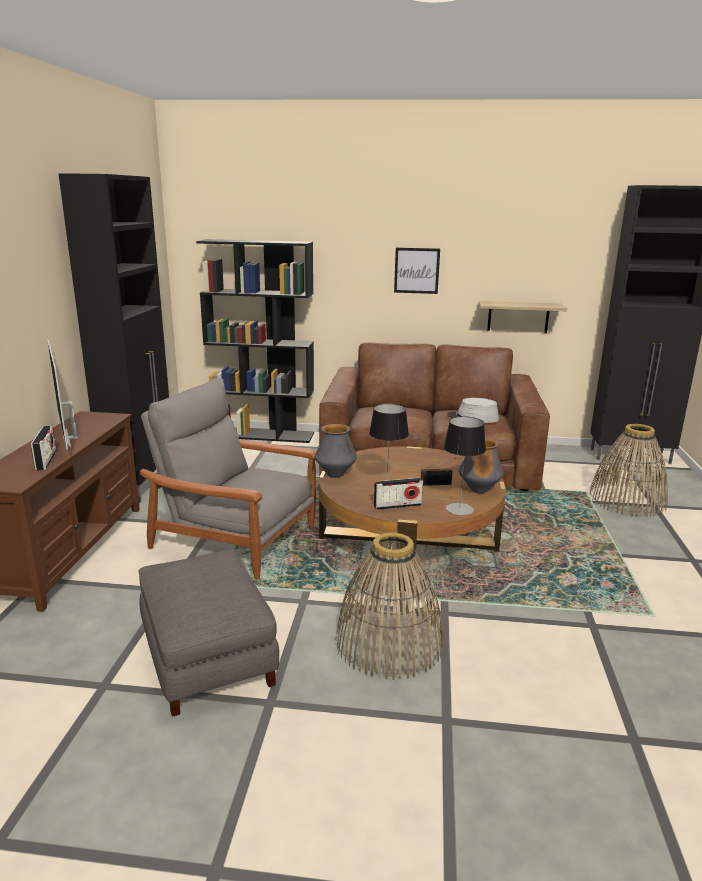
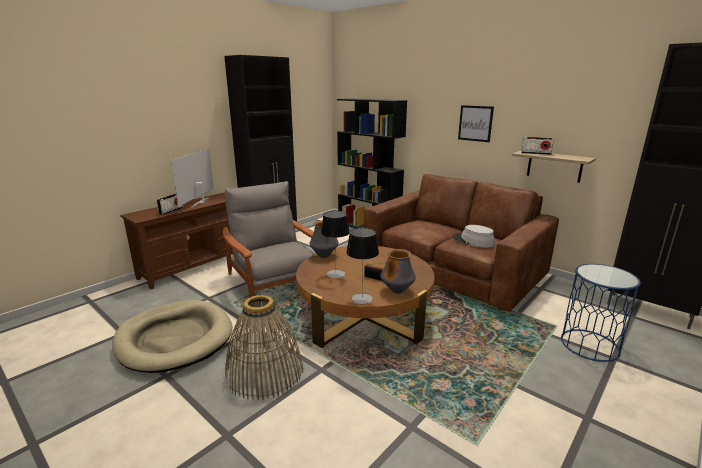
camera: 35 degrees right, 0 degrees up
grey ottoman [138,549,279,717] -> beige dog bed [112,300,233,373]
radio [374,478,423,510] -> radio moved to [521,137,554,155]
basket [589,424,668,517] -> blue side table [561,264,641,362]

